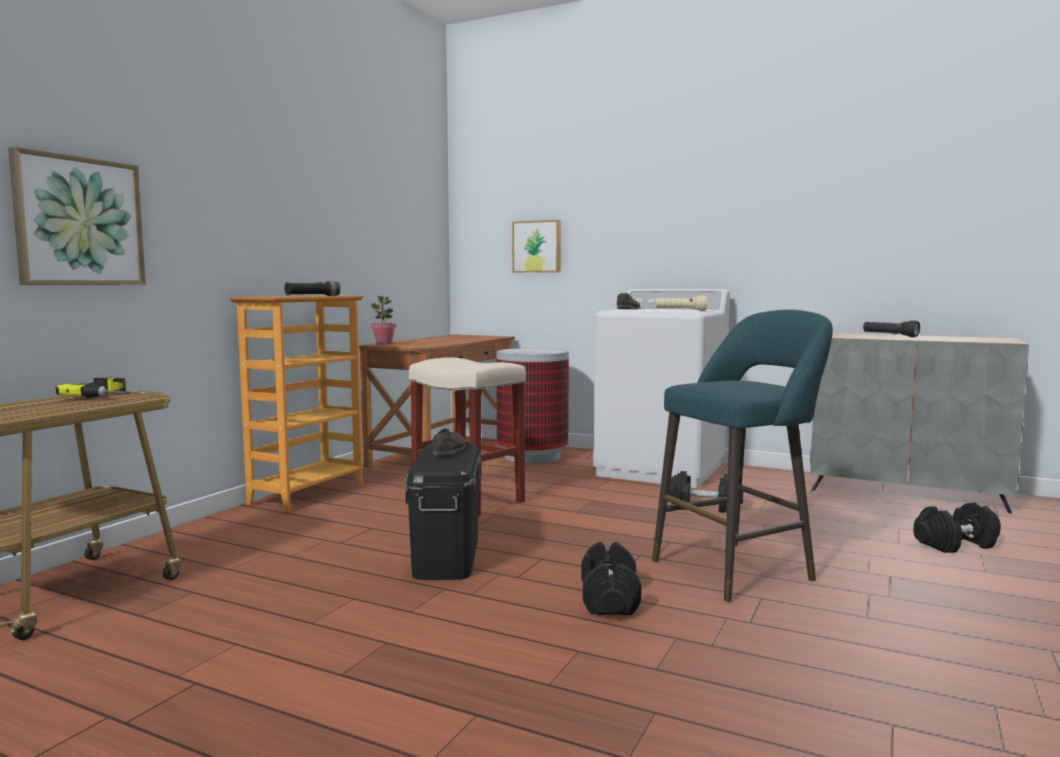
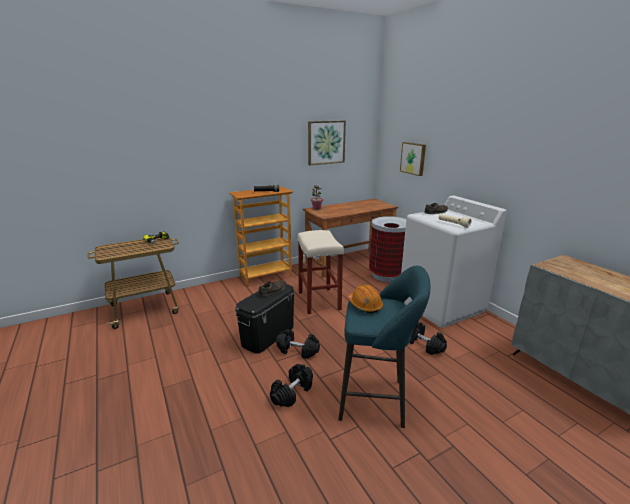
camera: 35 degrees right, 15 degrees up
picture [8,147,146,285] -> picture moved to [308,120,346,165]
black flashlight [863,320,920,337] -> none
black dumbbell [913,502,1001,553] -> black dumbbell moved to [276,329,320,359]
none -> orange hard hat [348,284,383,313]

